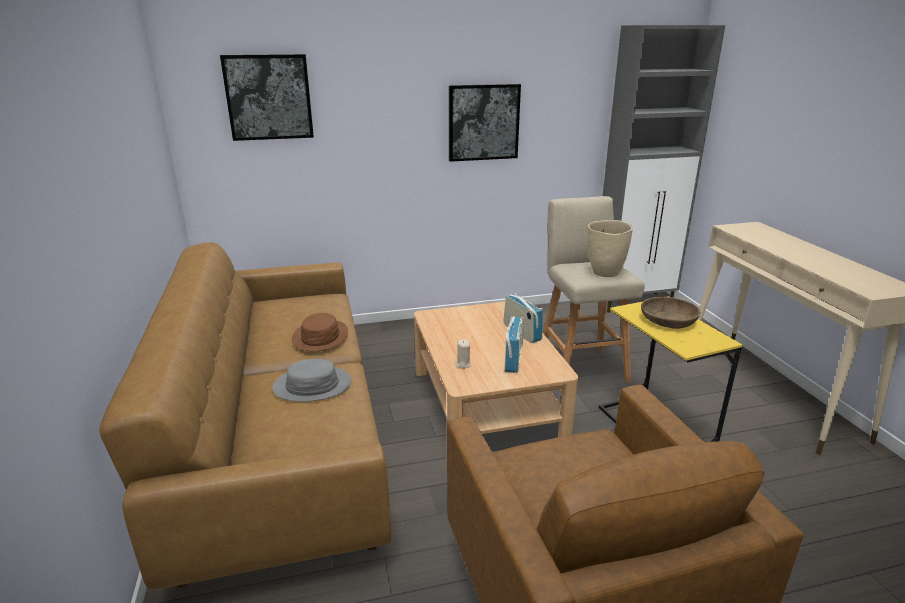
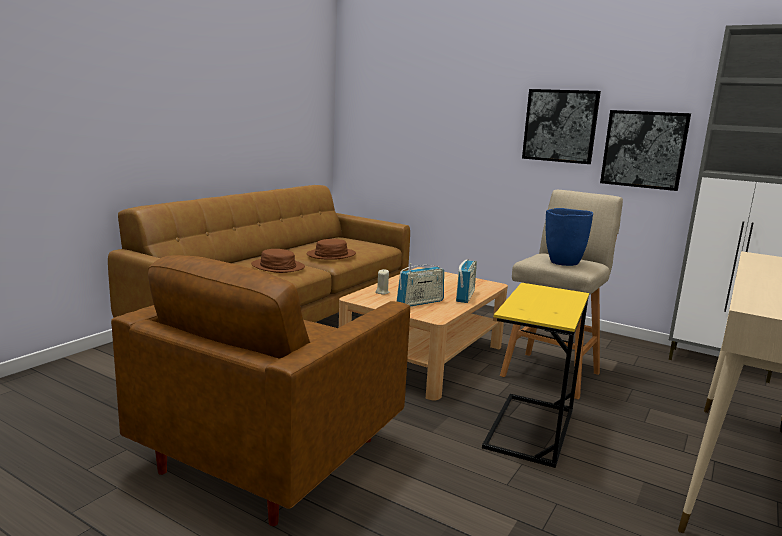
camera: 45 degrees right, 10 degrees down
picture [220,54,314,141] -> picture moved to [600,110,691,191]
grey hat [272,359,351,402] -> brown hat [251,249,305,273]
beige vase [588,220,633,277] -> blue vase [546,208,593,266]
brown bowl [641,296,700,329] -> none

